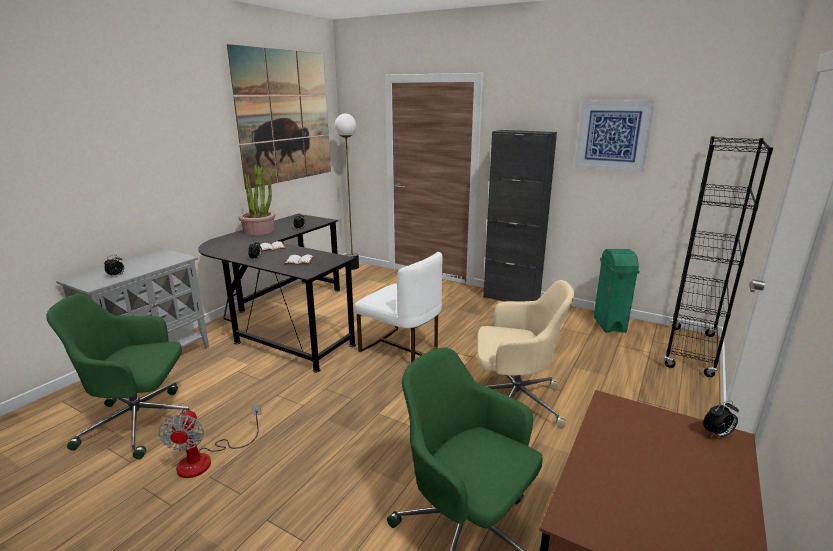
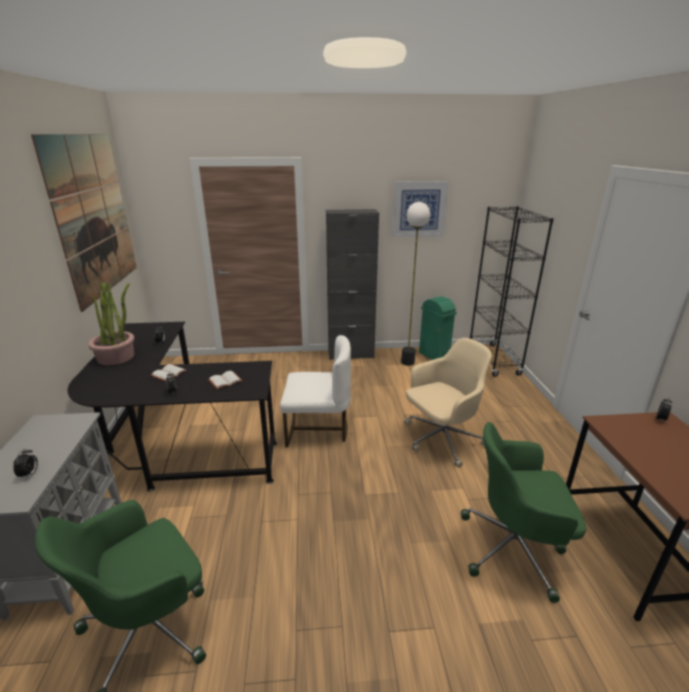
camera: 35 degrees left, 5 degrees up
fan [158,405,261,478] -> none
floor lamp [335,113,359,270] -> floor lamp moved to [401,202,430,366]

